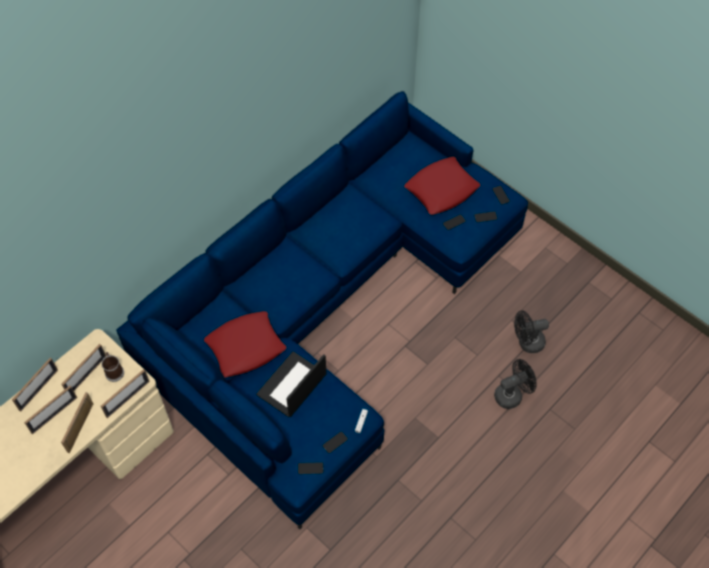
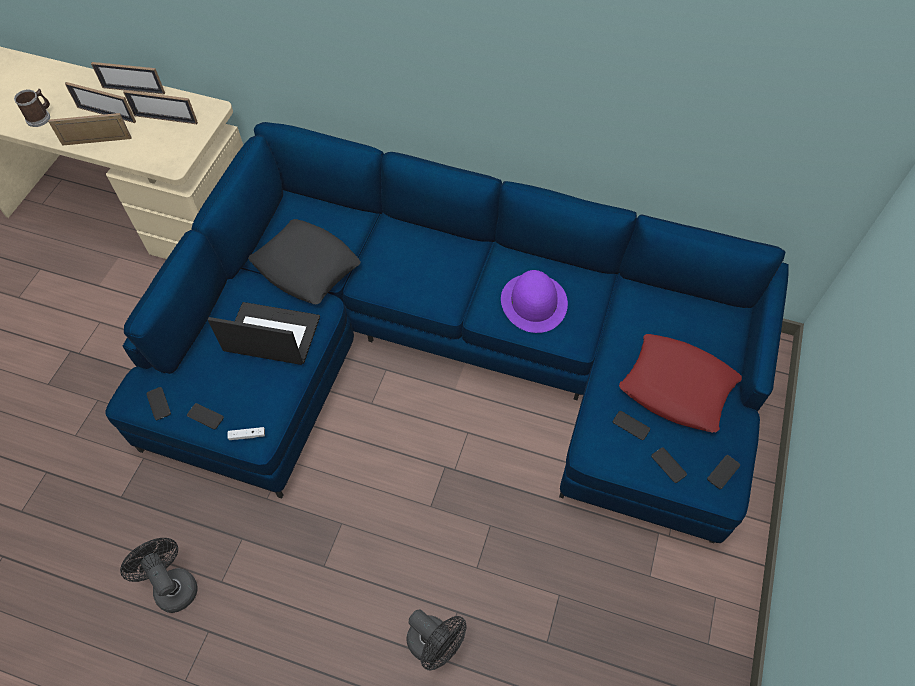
camera: 65 degrees right, 0 degrees up
picture frame [101,369,150,418] -> none
mug [102,352,124,382] -> mug moved to [14,89,50,127]
red pillow [204,311,286,378] -> black pillow [248,219,361,304]
black fan [514,311,549,353] -> black fan moved to [120,538,198,613]
none -> purple hat [501,270,568,333]

